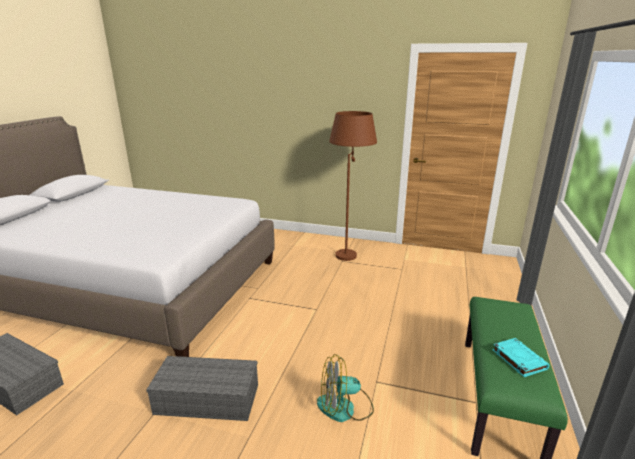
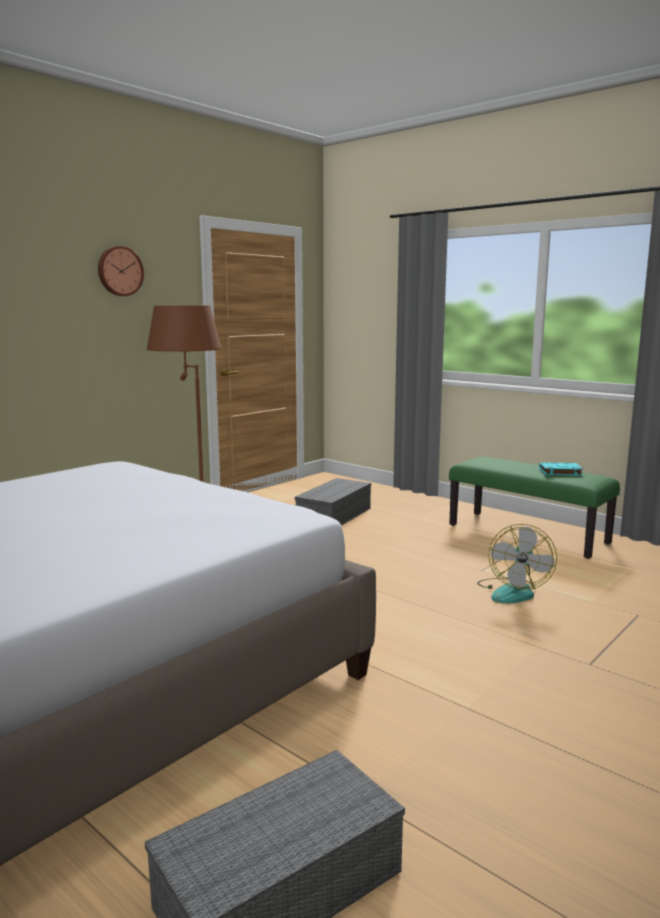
camera: 65 degrees left, 10 degrees down
grey storage box [146,356,258,421] -> grey storage box moved to [295,478,371,525]
none -> wall clock [98,246,144,296]

